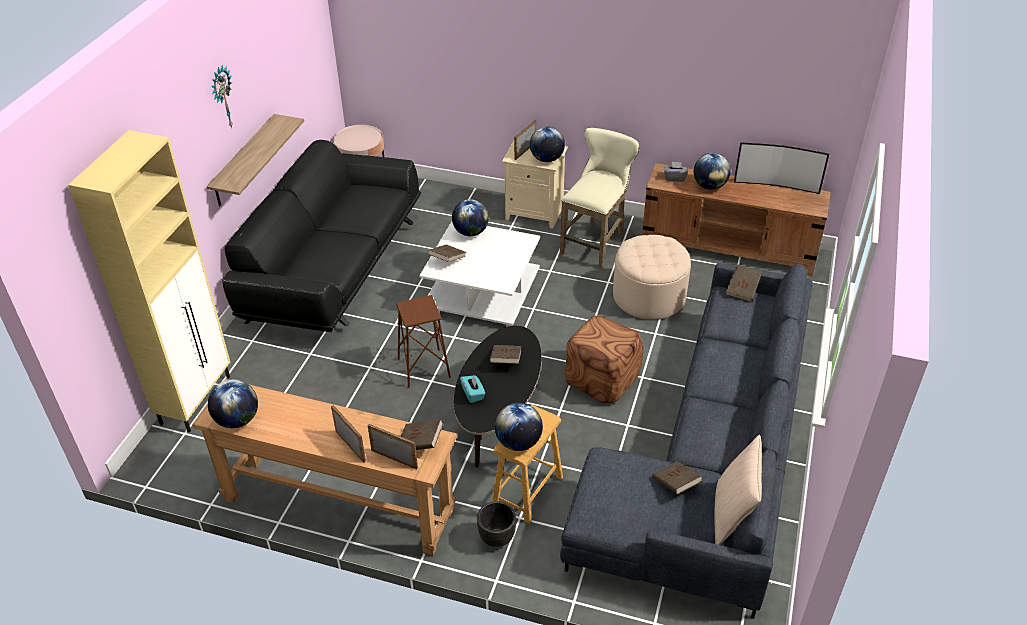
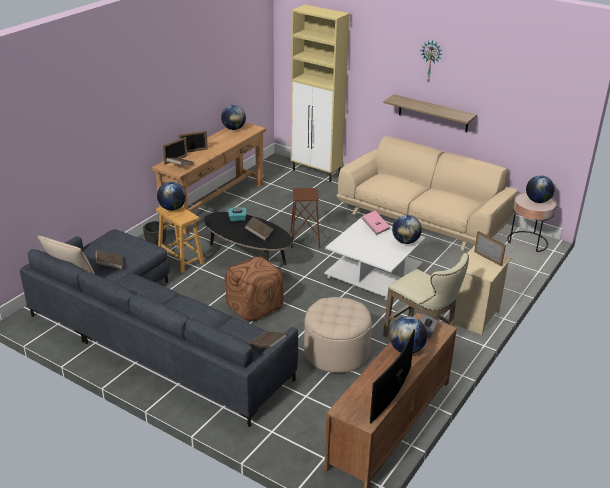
camera: 105 degrees right, 10 degrees down
black sofa [222,140,421,332] -> beige sofa [336,136,518,250]
brown book [428,244,466,262] -> pink book [361,211,390,235]
globe [530,127,565,162] -> globe moved to [526,175,555,203]

